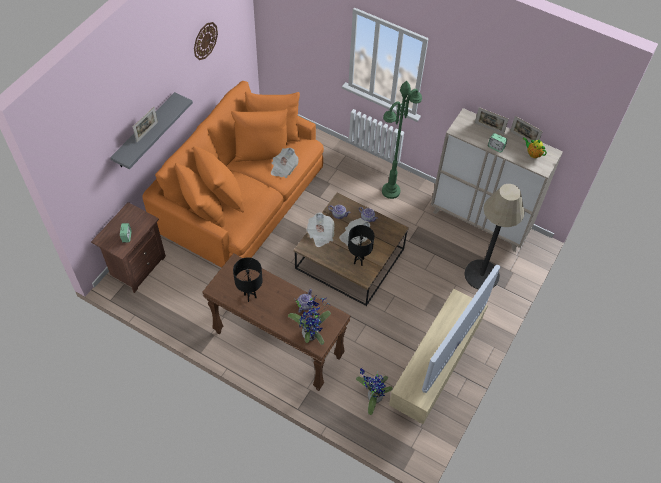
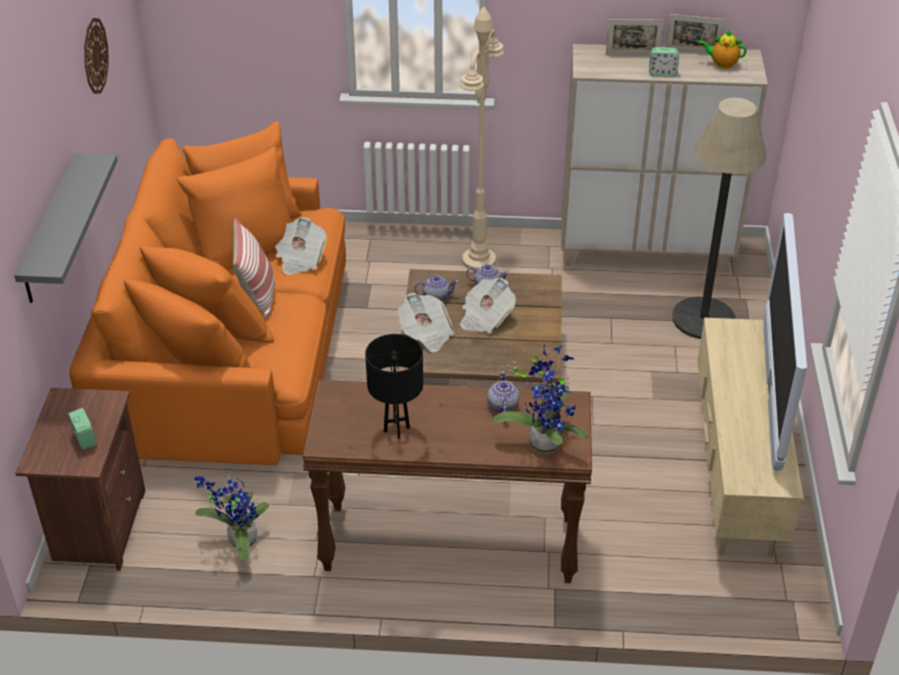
camera: 25 degrees left, 15 degrees down
picture frame [133,107,158,142] -> none
black table lamp [348,225,374,266] -> none
potted plant [356,367,393,415] -> potted plant moved to [194,473,269,560]
green floor lamp [382,81,422,199] -> beige floor lamp [460,6,504,271]
none -> pillow [233,218,275,320]

